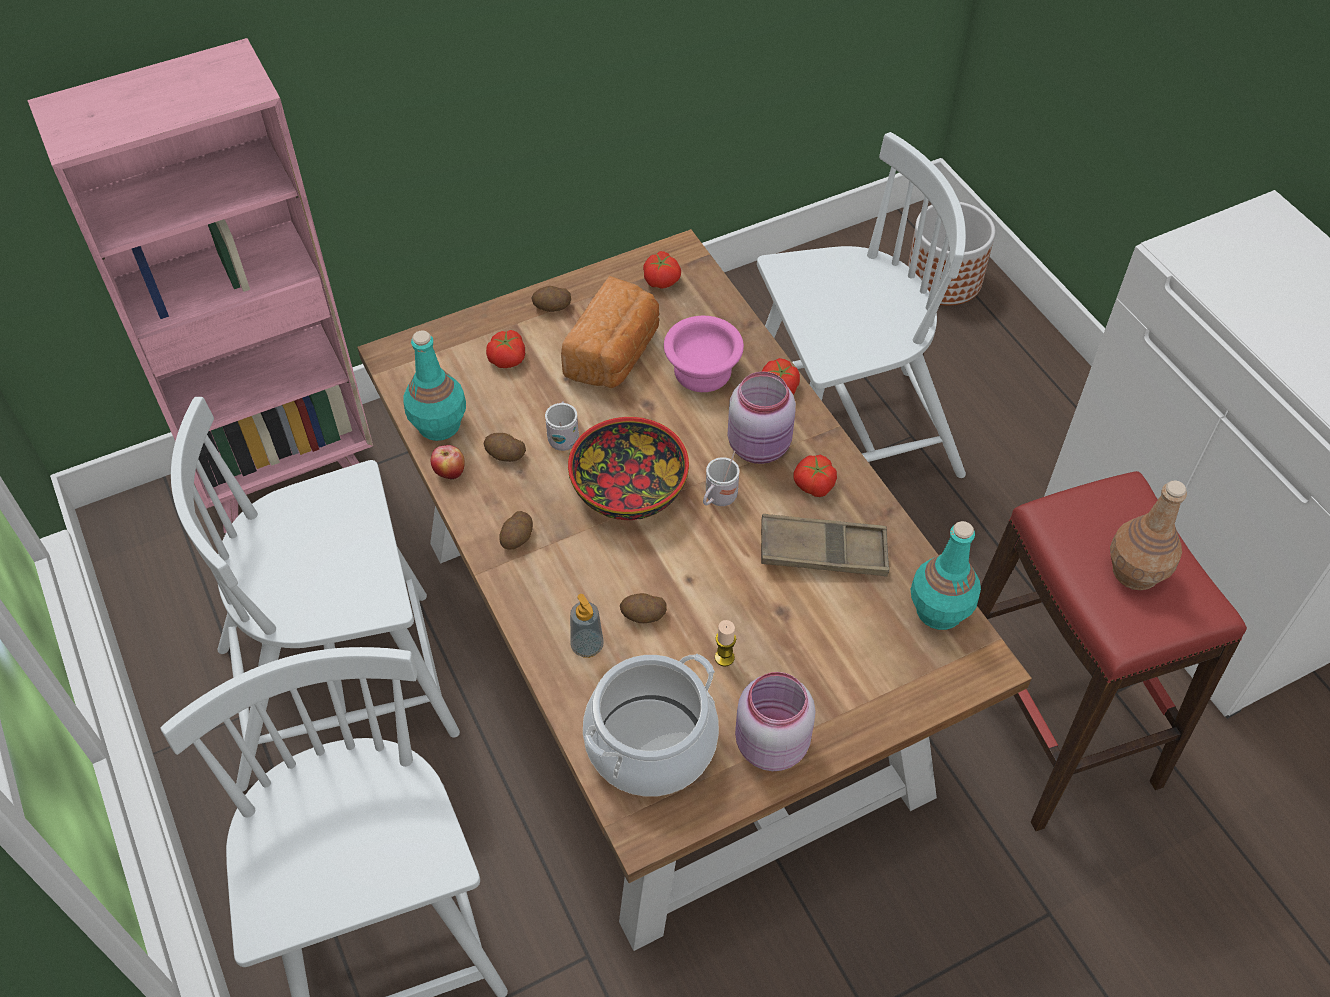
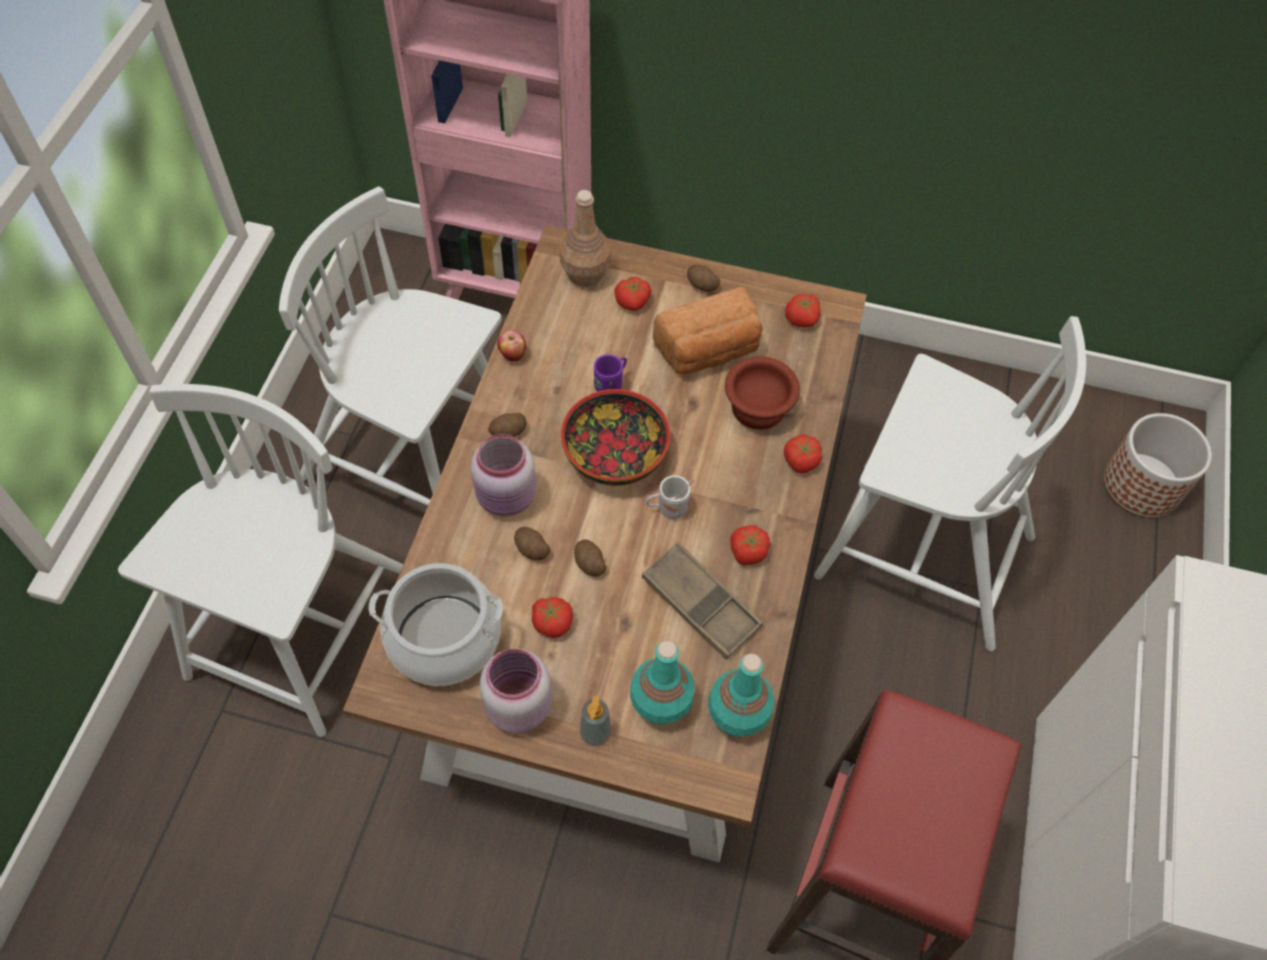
camera: 40 degrees right, 5 degrees up
turquoise bottle [403,330,466,441] -> turquoise bottle moved to [630,641,695,725]
potato [484,433,526,462] -> potato moved to [574,540,606,577]
white mug [545,401,579,451] -> purple mug [594,354,627,392]
soap dispenser [570,594,604,658] -> soap dispenser moved to [580,696,611,746]
pink bowl [664,316,744,392] -> brown bowl [725,356,800,430]
candle [715,620,736,667] -> tomato [532,597,573,638]
pink jar [728,371,796,464] -> pink jar moved to [471,434,536,517]
brown bottle [1110,480,1187,590] -> brown bottle moved to [560,190,611,287]

